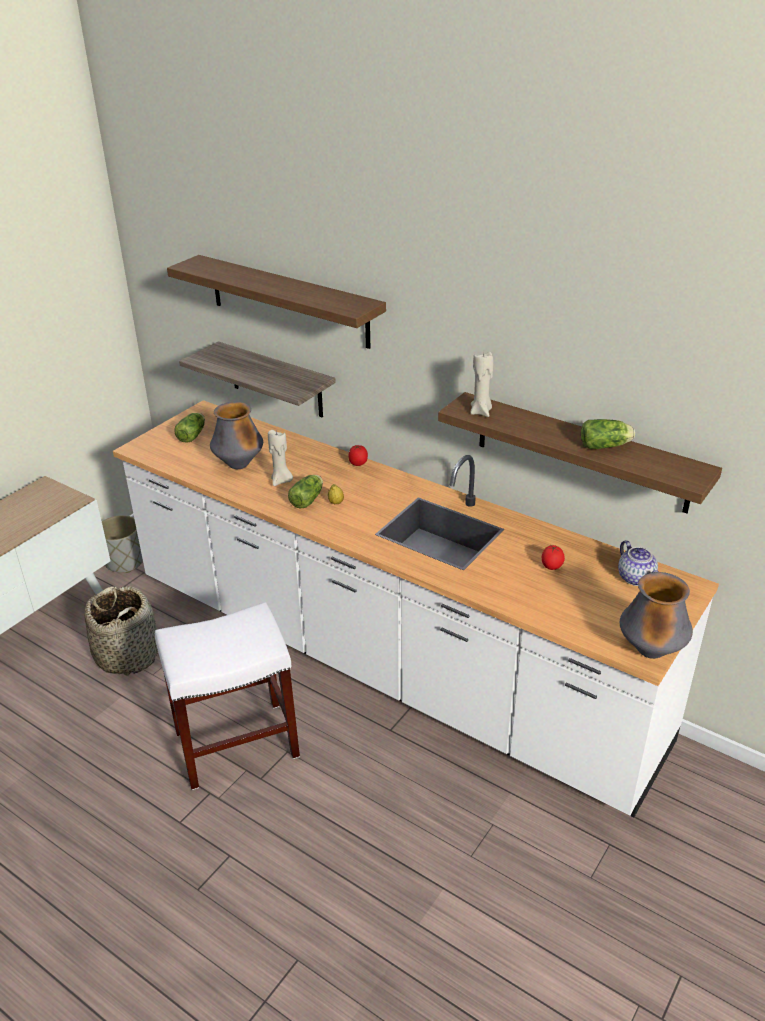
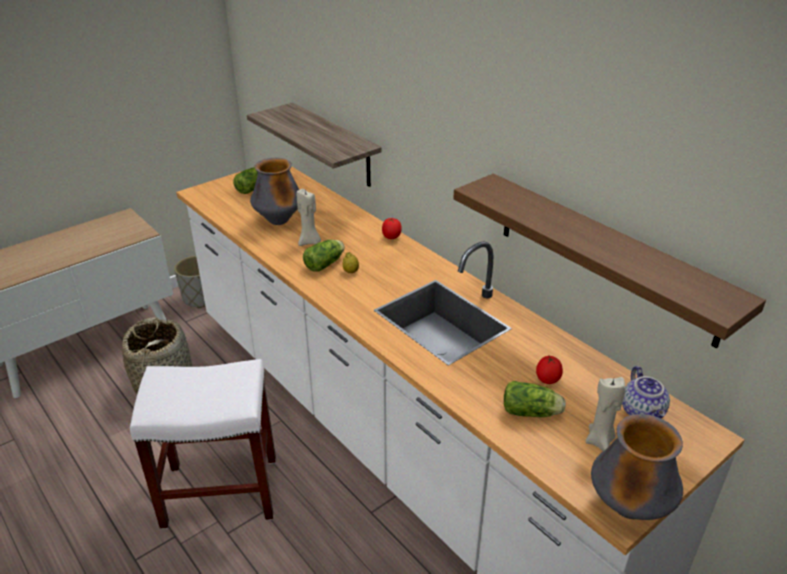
camera: 15 degrees right, 0 degrees up
shelf [167,255,386,349] -> none
beige candle [470,352,494,417] -> beige candle moved to [585,377,625,451]
lettuce [581,419,635,449] -> lettuce moved to [504,381,566,417]

